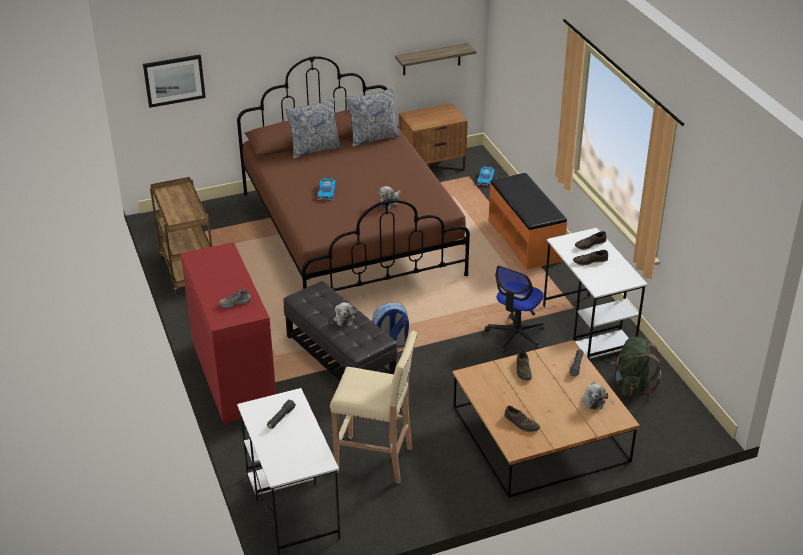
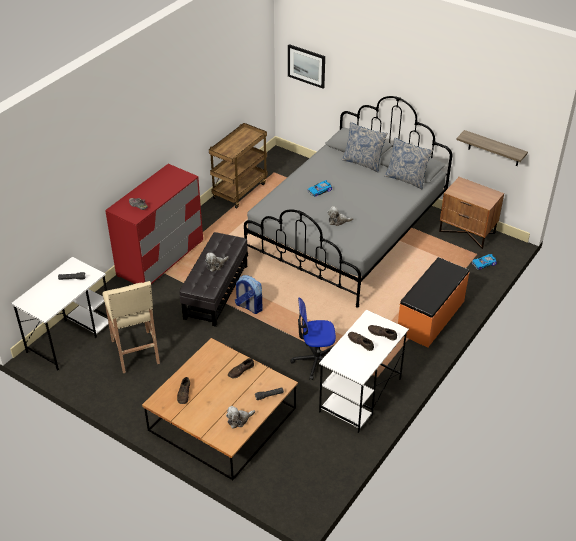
camera: 55 degrees right, 5 degrees up
brown bed [237,56,470,291] -> grey bed [244,96,452,308]
green backpack [611,337,661,397] -> none

